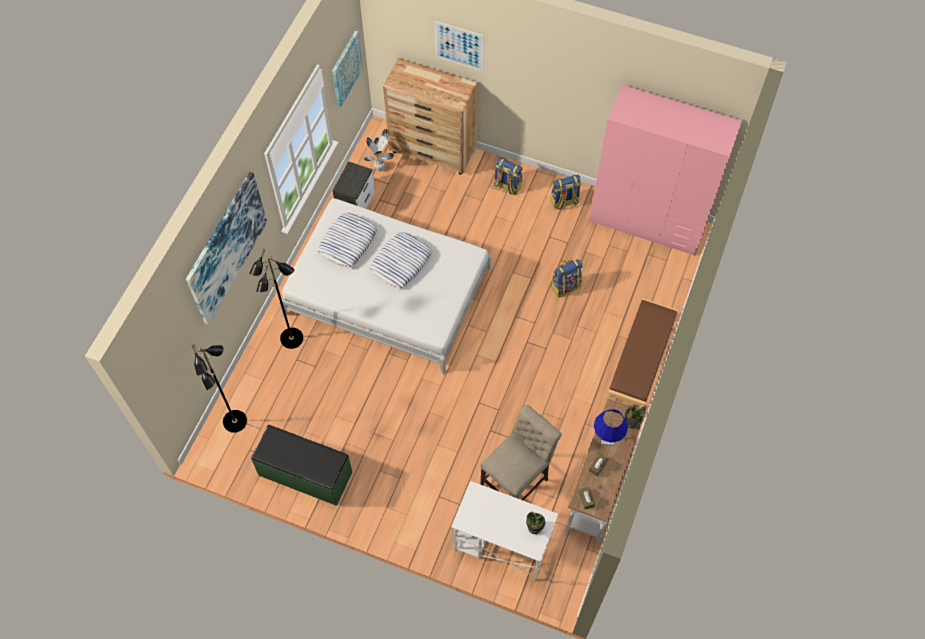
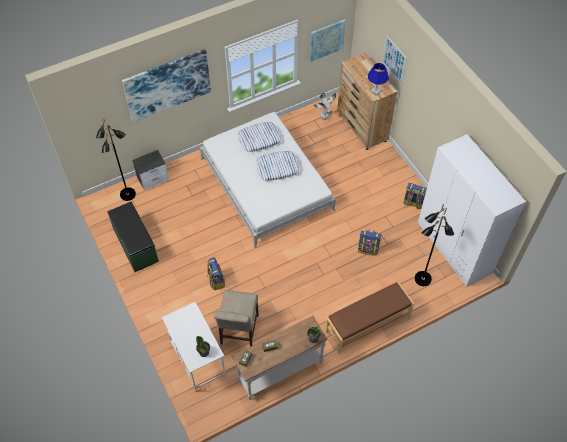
camera: 40 degrees right, 5 degrees down
black floor lamp [249,248,303,349] -> black floor lamp moved to [415,208,454,286]
nightstand [332,161,375,208] -> nightstand moved to [132,150,169,190]
beige chair [480,405,562,501] -> beige chair turned 105 degrees clockwise [214,290,259,347]
backpack [494,157,523,195] -> backpack moved to [207,257,225,290]
pink wardrobe [589,84,742,256] -> white wardrobe [418,134,526,287]
blue table lamp [594,409,628,446] -> blue table lamp moved to [368,63,389,95]

